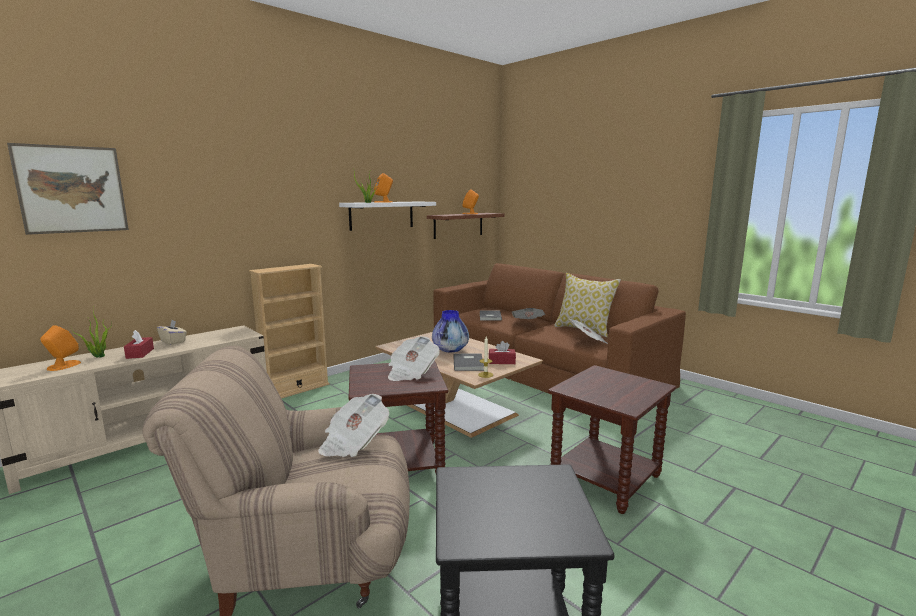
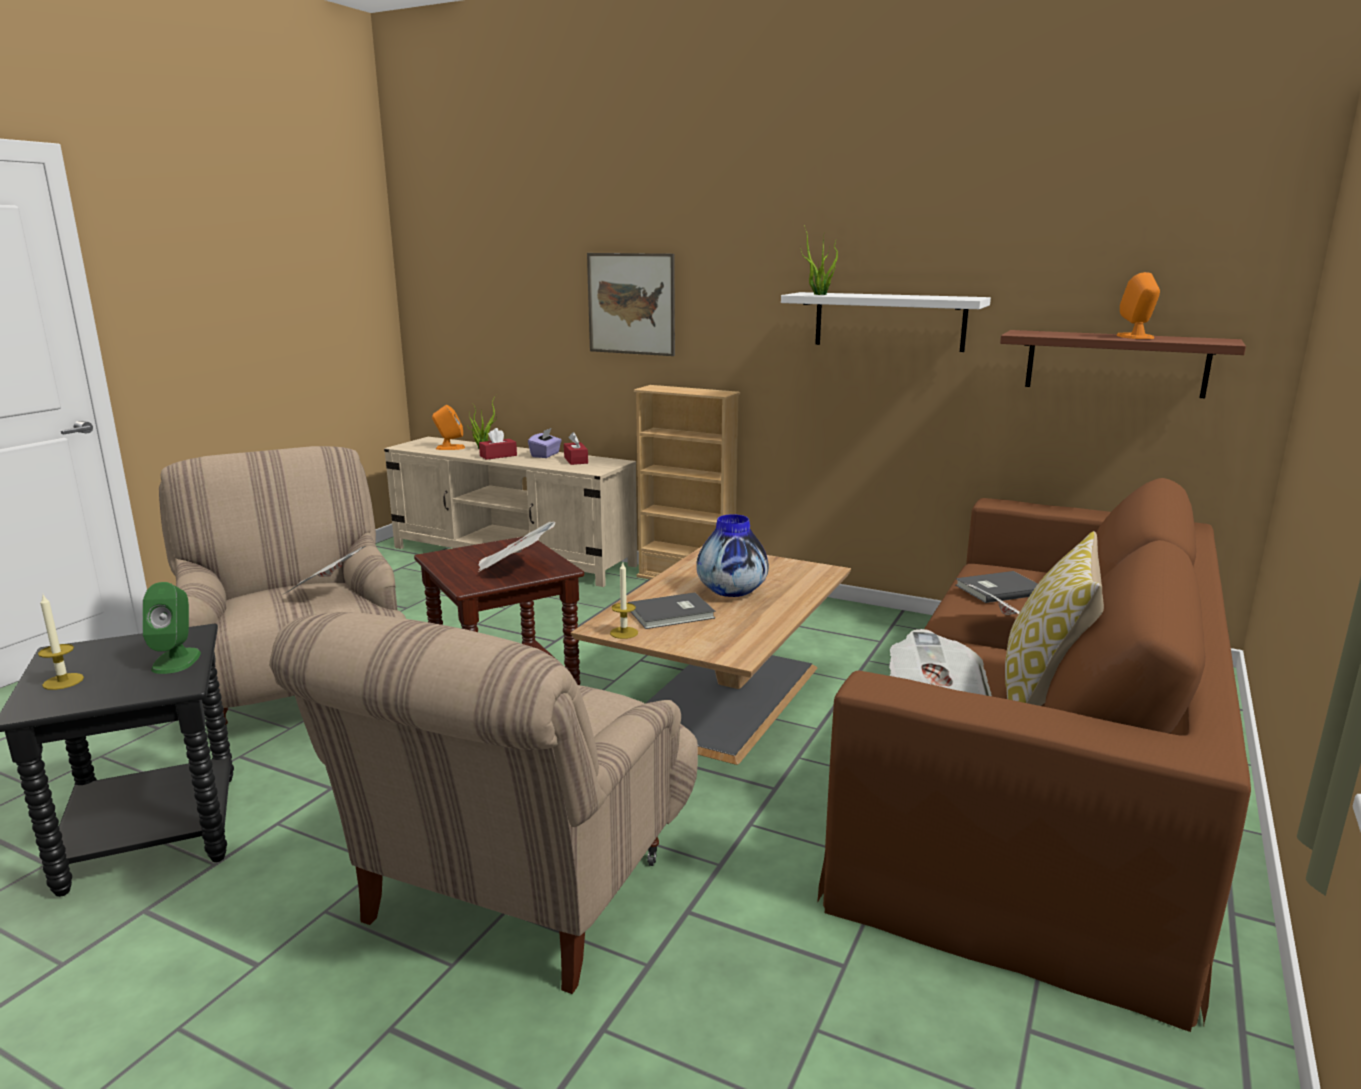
camera: 70 degrees right, 5 degrees up
picture [7,143,129,235] -> picture moved to [587,253,675,356]
beige tissue box [157,320,187,345] -> purple tissue box [528,428,562,458]
orange speaker [374,173,393,202] -> none
red tissue box [489,341,516,364] -> red tissue box moved to [564,432,588,465]
brown side table [548,365,676,514] -> beige armchair [269,612,698,994]
none -> candle [38,595,84,690]
none -> green speaker [143,582,201,674]

